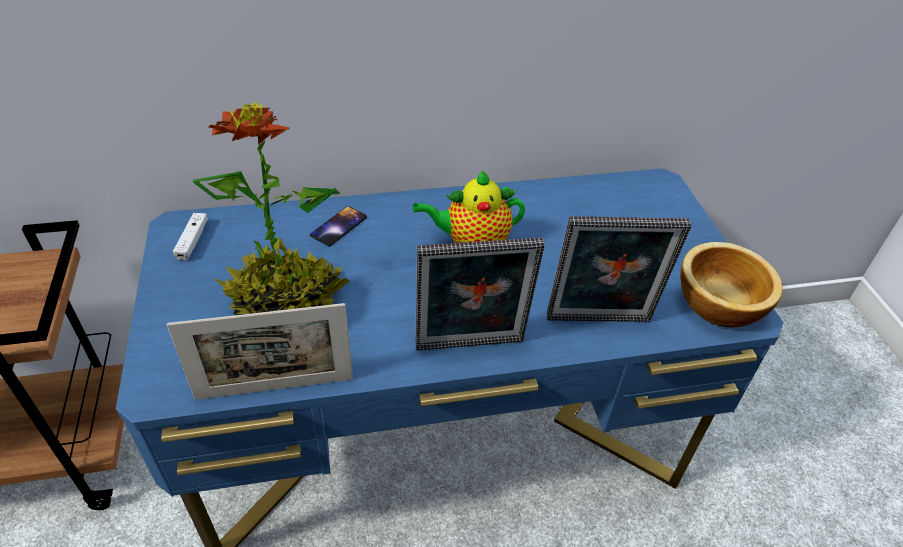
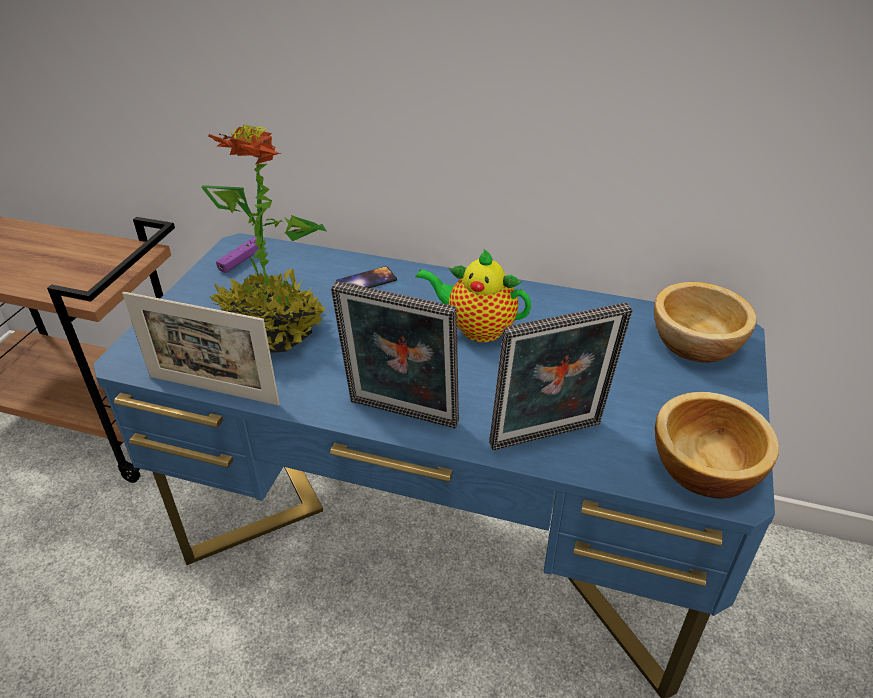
camera: 30 degrees right, 5 degrees down
white game controller [173,213,208,261] -> purple game controller [216,237,259,273]
picture frame [547,216,691,322] -> picture frame turned 45 degrees counterclockwise [489,303,632,450]
none -> bowl [654,282,757,363]

